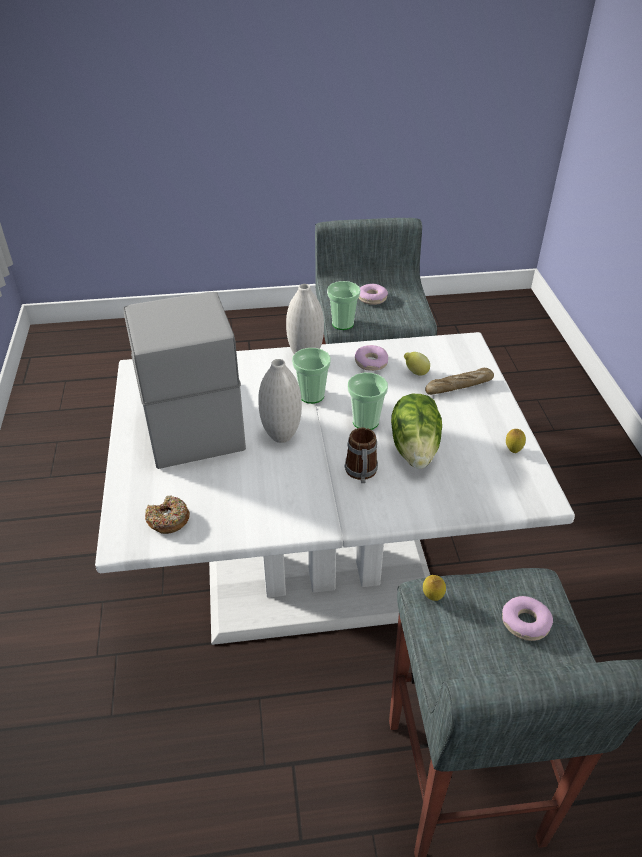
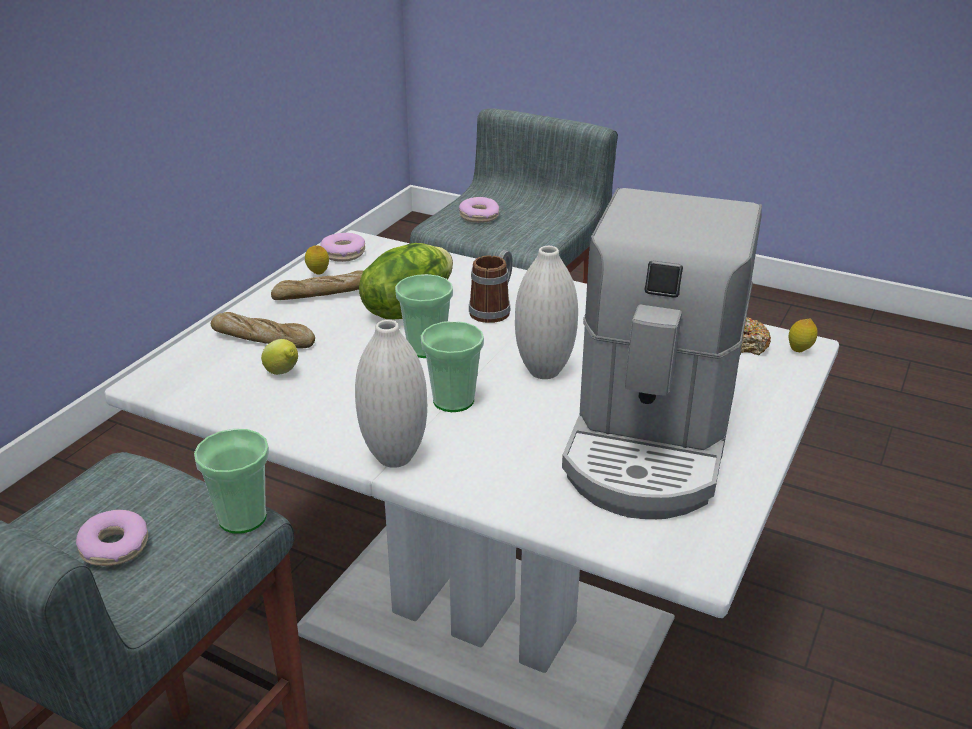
camera: 145 degrees left, 10 degrees down
donut [355,345,388,371] -> donut moved to [320,233,365,262]
lemon [423,575,446,601] -> lemon moved to [788,318,818,352]
none -> bread [271,270,363,300]

